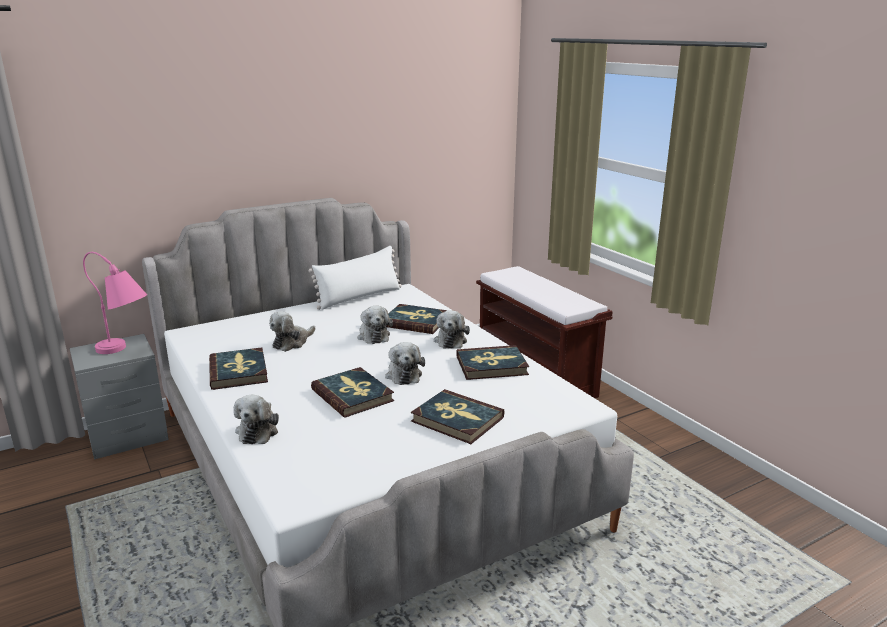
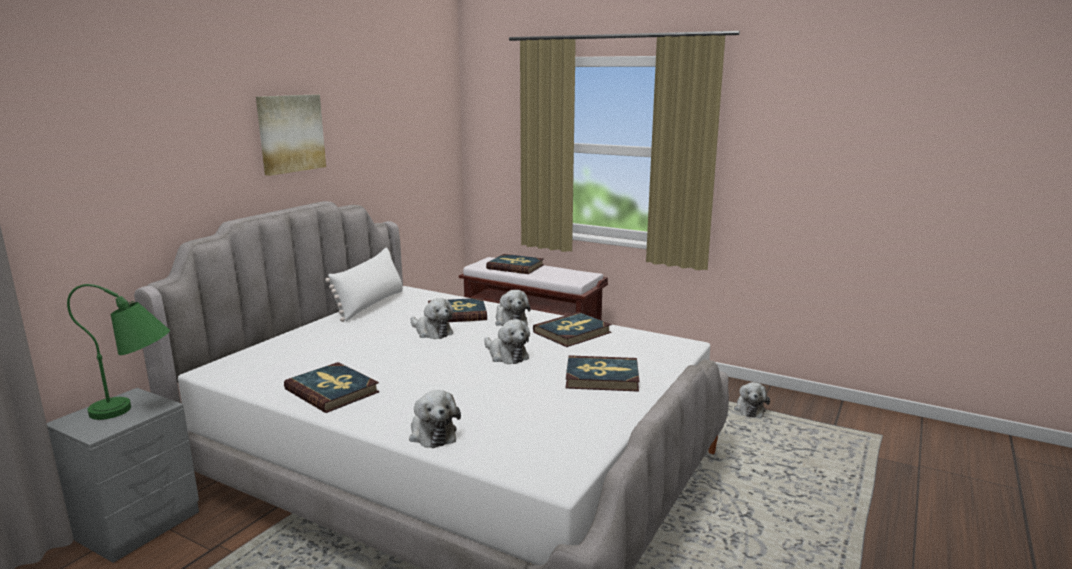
camera: 30 degrees left, 5 degrees down
pink table lamp [83,252,147,354] -> green table lamp [67,284,170,420]
plush toy [269,311,316,352] -> plush toy moved to [734,382,770,418]
book [311,367,394,418] -> book moved to [486,254,544,274]
none -> picture [256,95,326,176]

